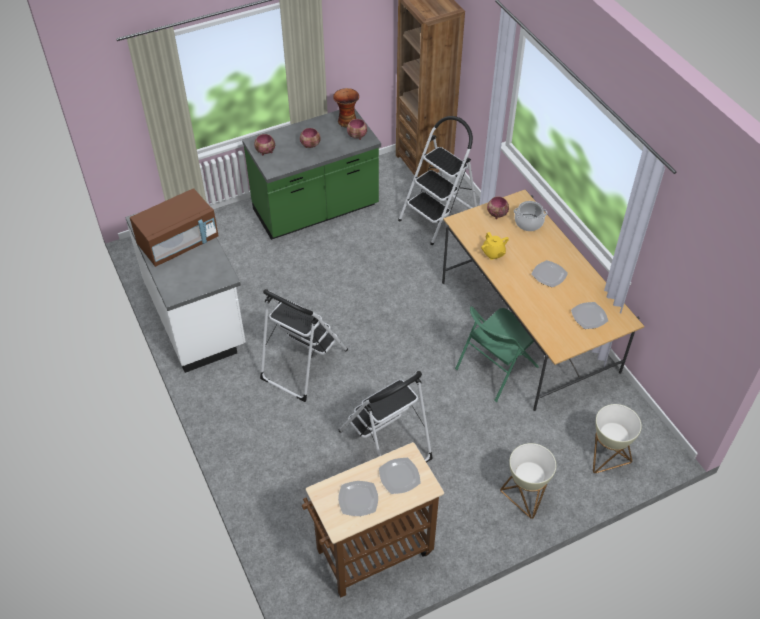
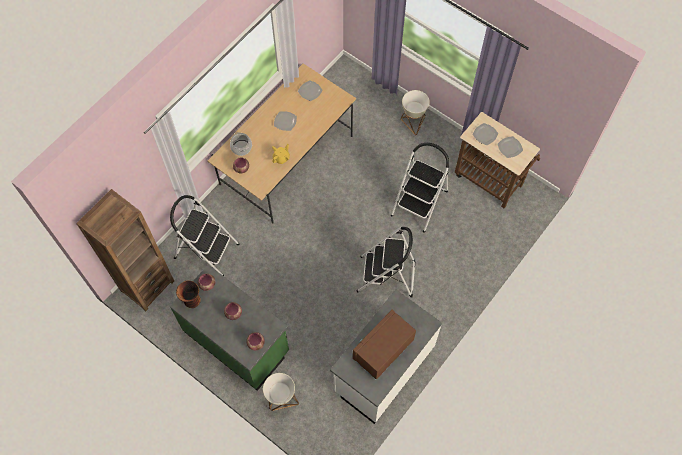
camera: 115 degrees left, 15 degrees up
brown microwave [130,188,219,267] -> brown microwave turned 75 degrees counterclockwise [353,310,416,380]
green chair [455,306,539,402] -> none
planter [593,404,642,473] -> planter moved to [263,373,299,411]

